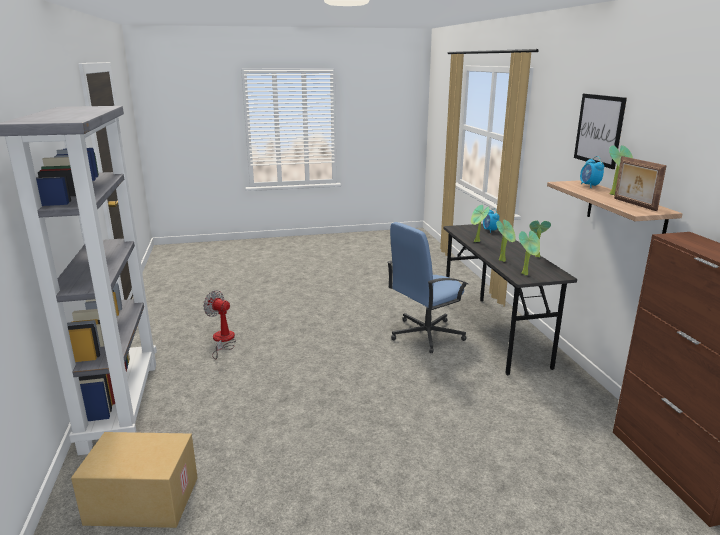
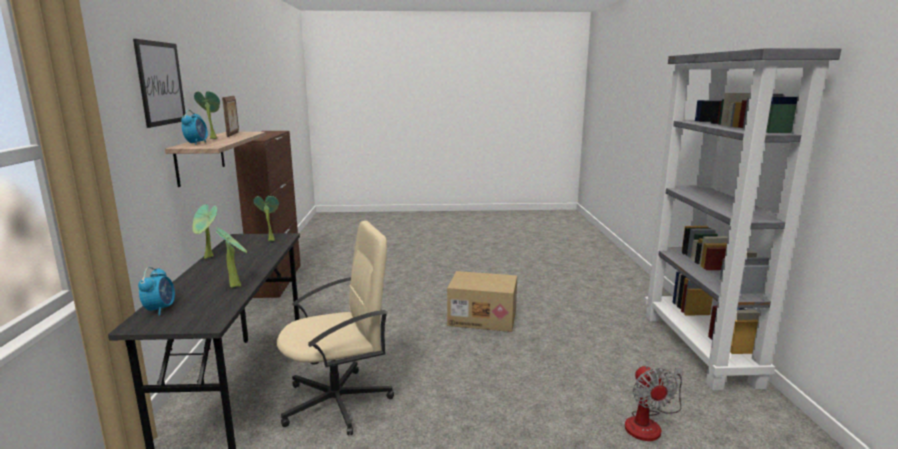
camera: 170 degrees left, 5 degrees down
cardboard box [71,432,198,528] -> cardboard box moved to [447,271,517,332]
fan [203,290,236,359] -> fan turned 45 degrees clockwise [625,365,683,441]
blue office chair [387,222,468,353] -> beige office chair [277,221,394,435]
potted plant [496,220,516,262] -> none

